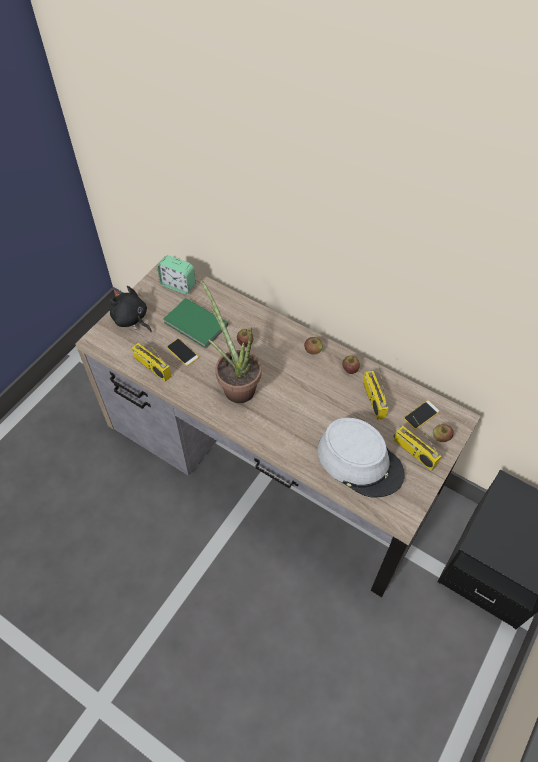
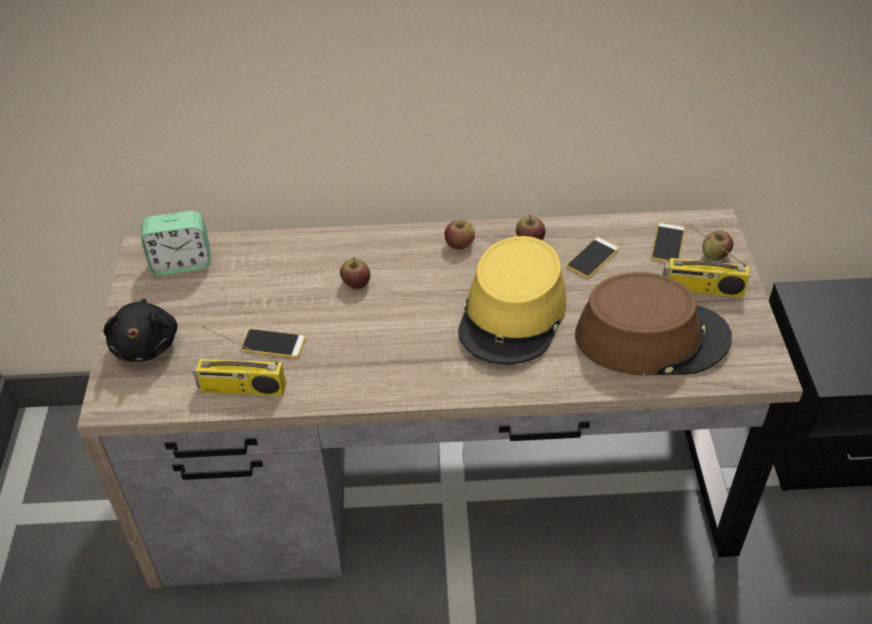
camera: 35 degrees left, 10 degrees down
black plush toy [109,286,152,332] -> black plush toy turned 105 degrees counterclockwise [104,299,177,362]
green book [164,298,228,349] -> none
potted plant [201,279,262,403] -> none
grey hat [318,418,405,497] -> brown hat [575,272,732,376]
radio [363,360,388,420] -> phone [567,237,619,278]
none -> yellow hat [458,236,566,364]

